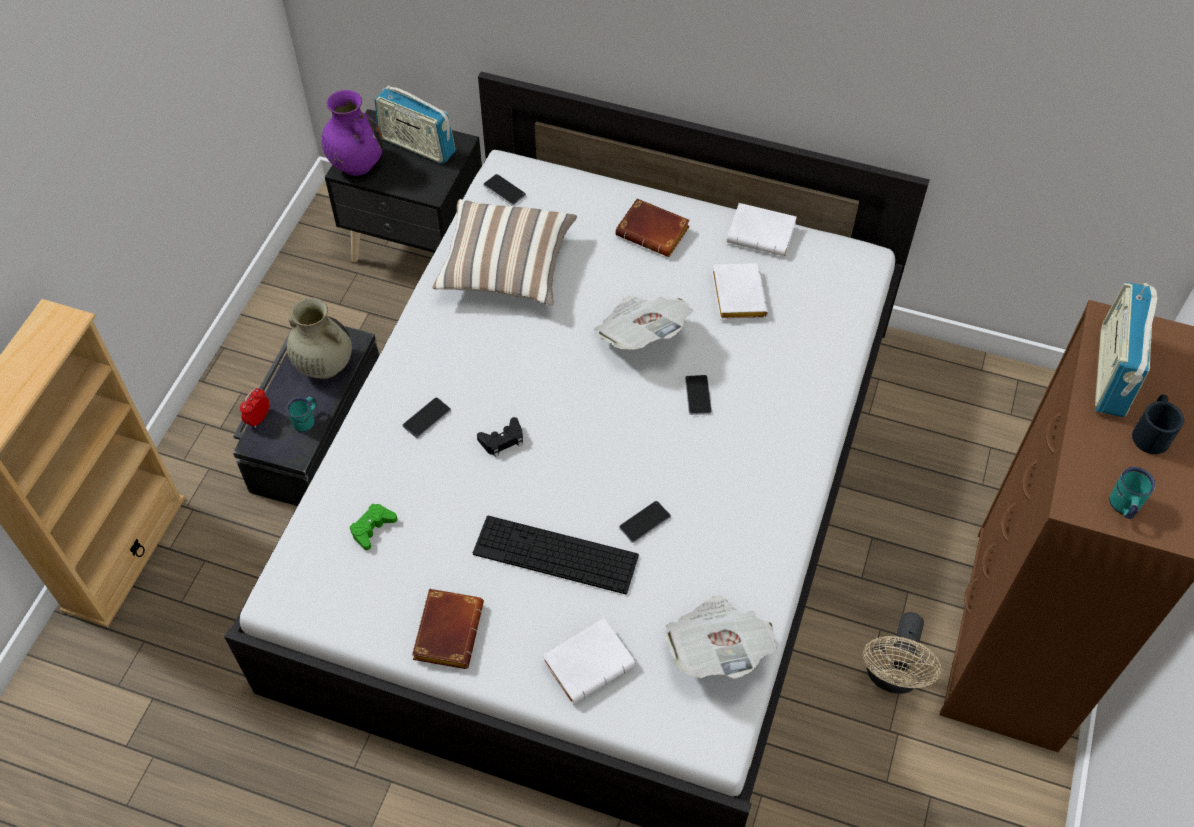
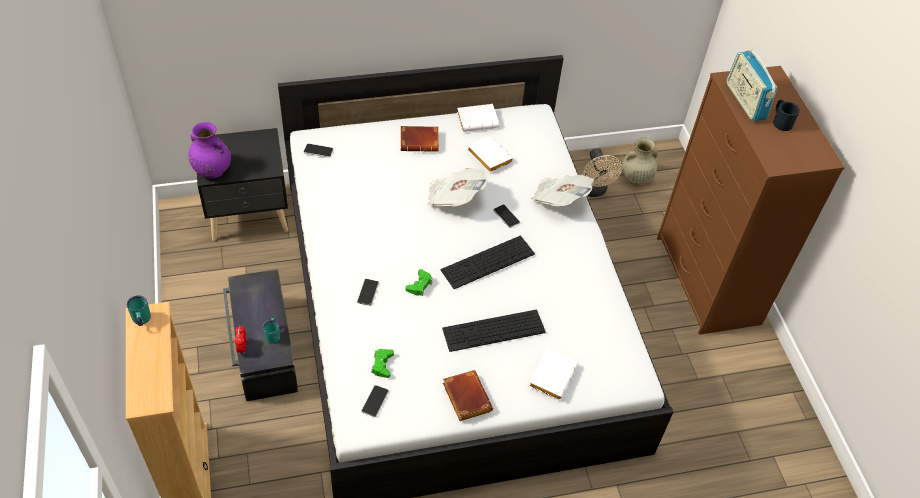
camera: 35 degrees left, 5 degrees down
beige vase [287,298,352,379] -> beige vase moved to [622,137,658,186]
radio [375,85,456,164] -> none
pillow [432,199,577,306] -> none
black game controller [477,417,523,457] -> green game controller [406,269,433,296]
phone [619,501,671,543] -> phone moved to [361,385,389,417]
newspaper [665,596,777,679] -> newspaper moved to [531,175,594,206]
beige fan [863,612,941,694] -> beige fan moved to [582,148,622,197]
turquoise mug [1109,467,1155,519] -> turquoise mug moved to [127,295,151,326]
none -> keyboard [441,236,535,289]

